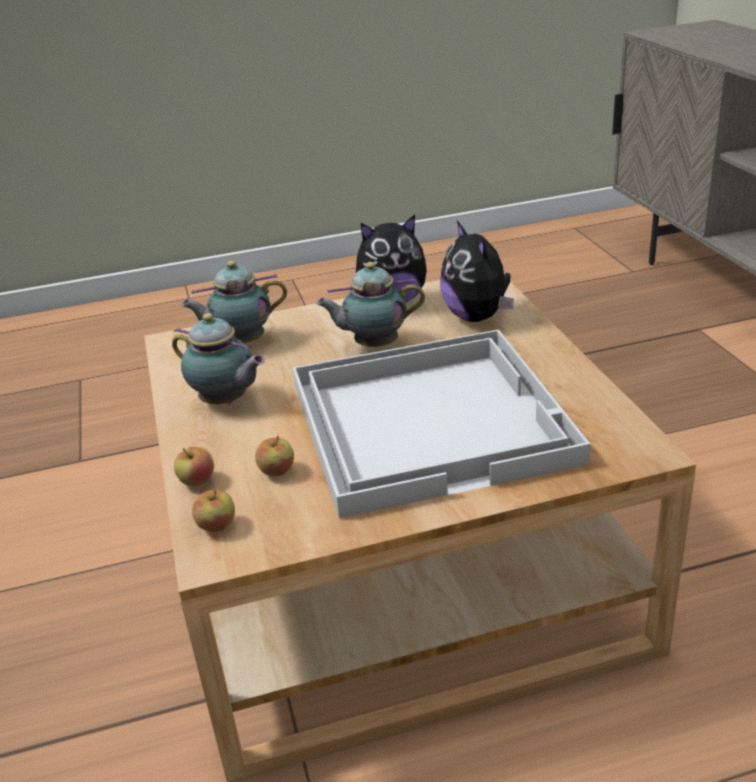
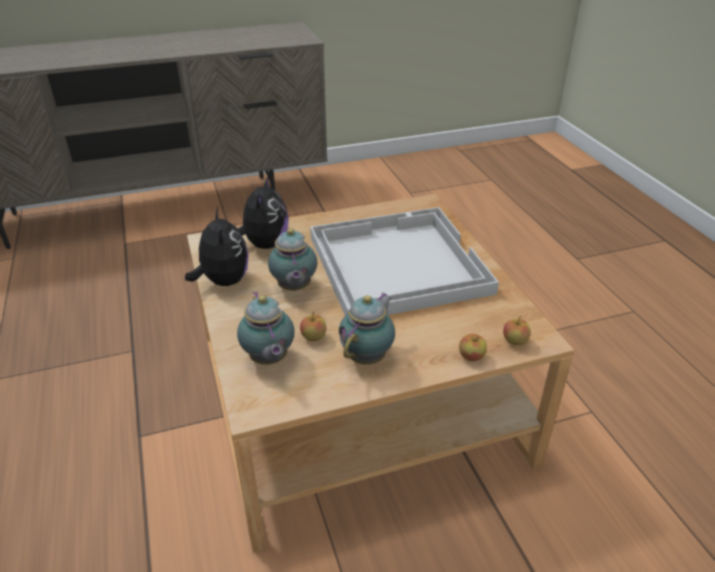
camera: 95 degrees left, 5 degrees up
apple [255,436,294,477] -> apple moved to [300,312,326,341]
plush toy [440,221,514,322] -> plush toy turned 60 degrees counterclockwise [238,175,289,249]

